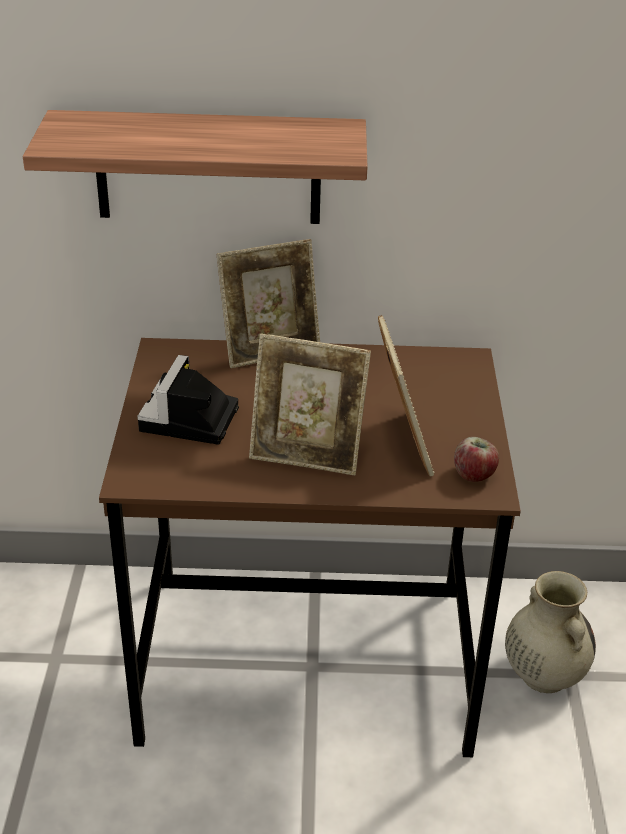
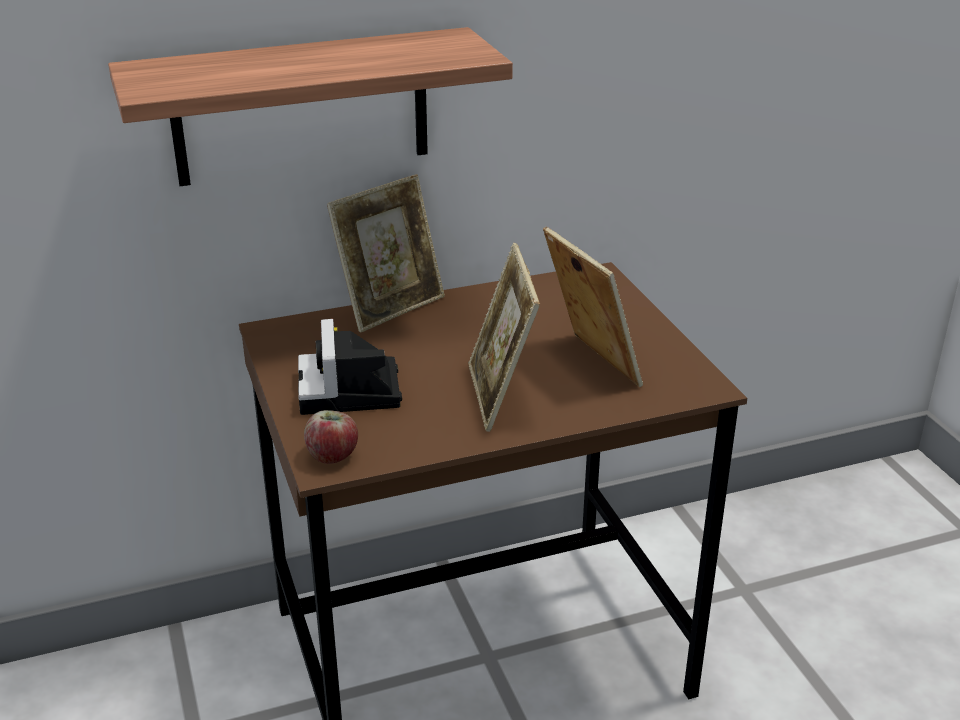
camera: 20 degrees left, 5 degrees down
picture frame [249,333,371,475] -> picture frame turned 90 degrees clockwise [468,243,540,431]
apple [454,437,499,482] -> apple moved to [304,410,358,464]
beige vase [505,571,596,693] -> none

